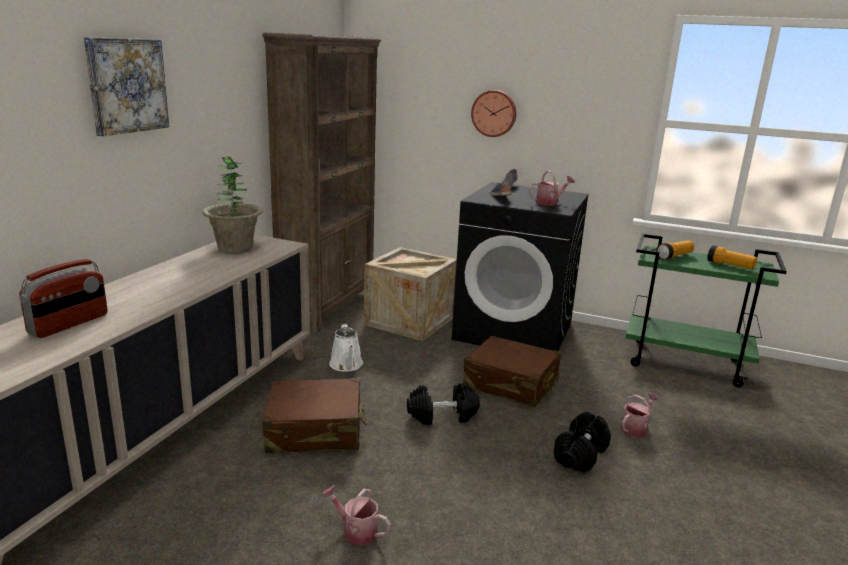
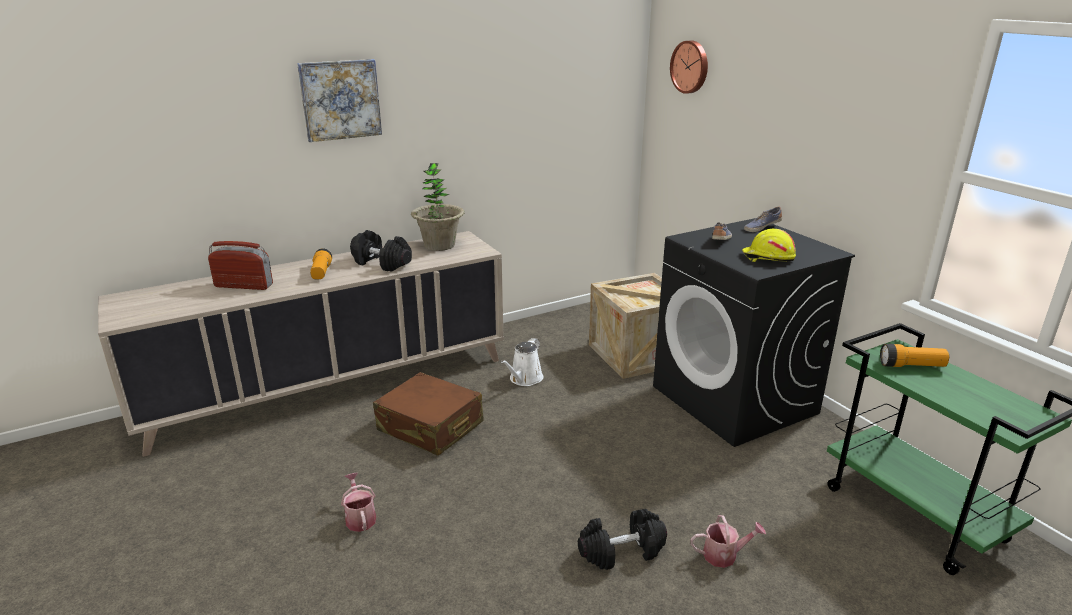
camera: 40 degrees right, 5 degrees up
radio [19,259,108,338] -> radio turned 150 degrees counterclockwise [208,241,273,290]
brown bookcase [262,32,381,333] -> none
black dumbbell [407,383,480,425] -> black dumbbell moved to [350,230,412,272]
brown suitcase [463,336,561,407] -> none
wall clock [471,90,516,137] -> wall clock moved to [670,41,708,94]
watering can [529,170,575,206] -> yellow hard hat [742,229,796,262]
flashlight [707,245,757,269] -> flashlight moved to [310,248,332,279]

